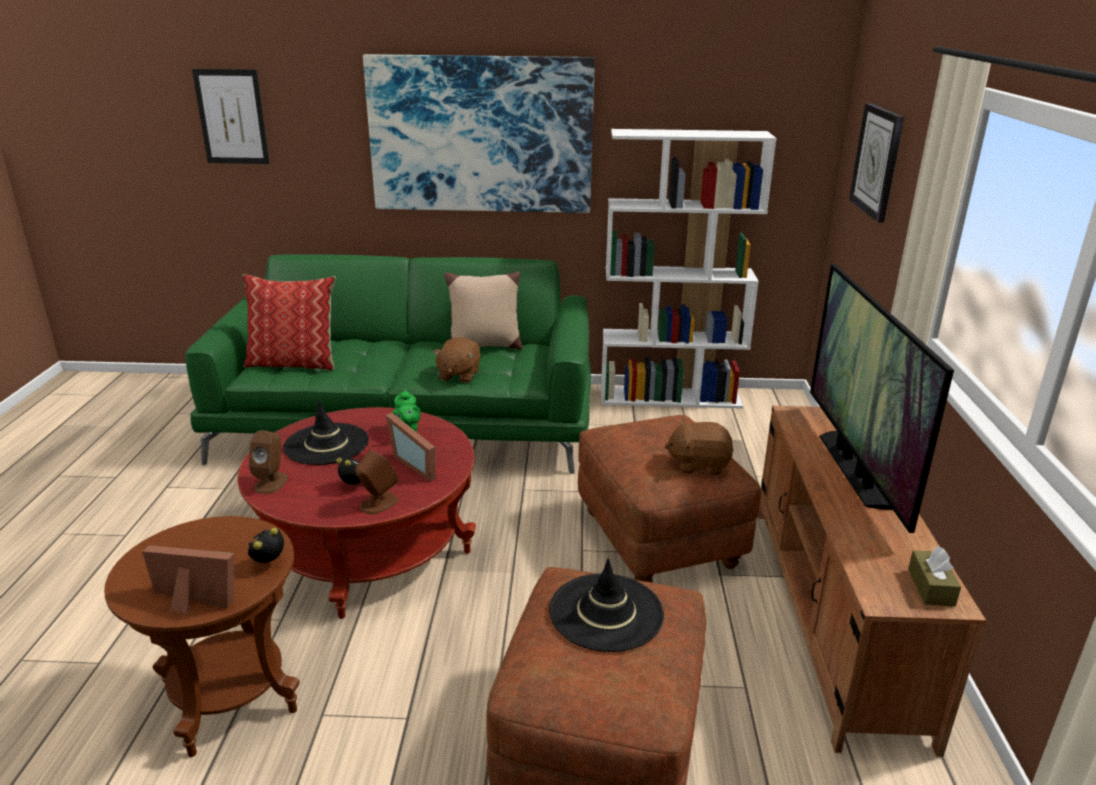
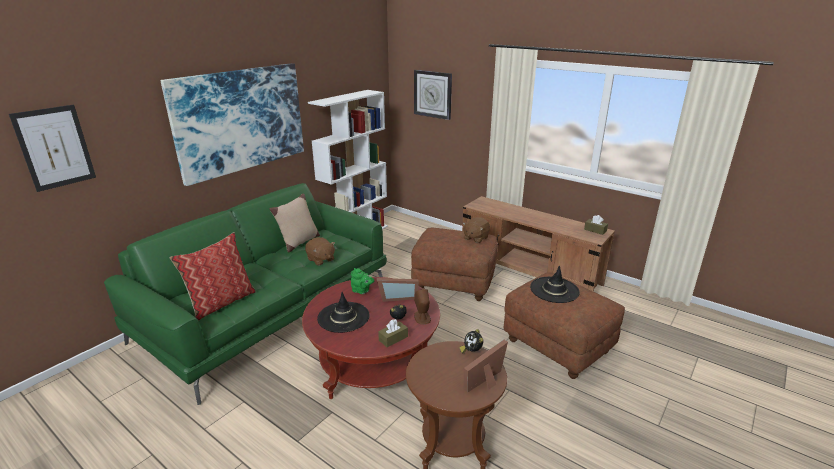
camera: 55 degrees left, 0 degrees up
brown speaker [249,430,288,494] -> none
television [810,264,954,533] -> none
none -> brown tissue box [378,319,408,347]

